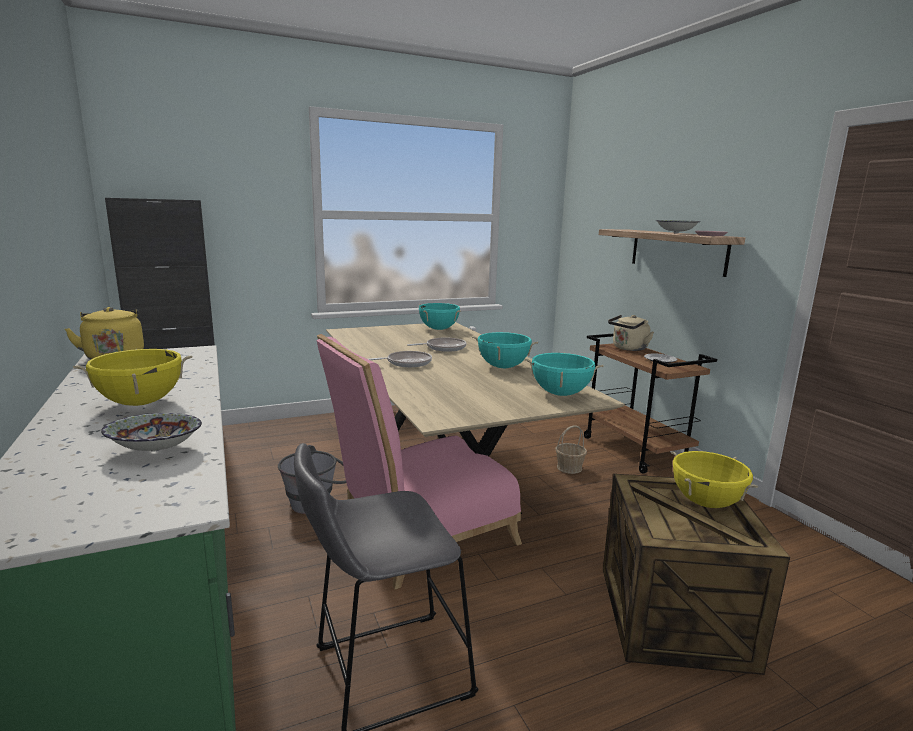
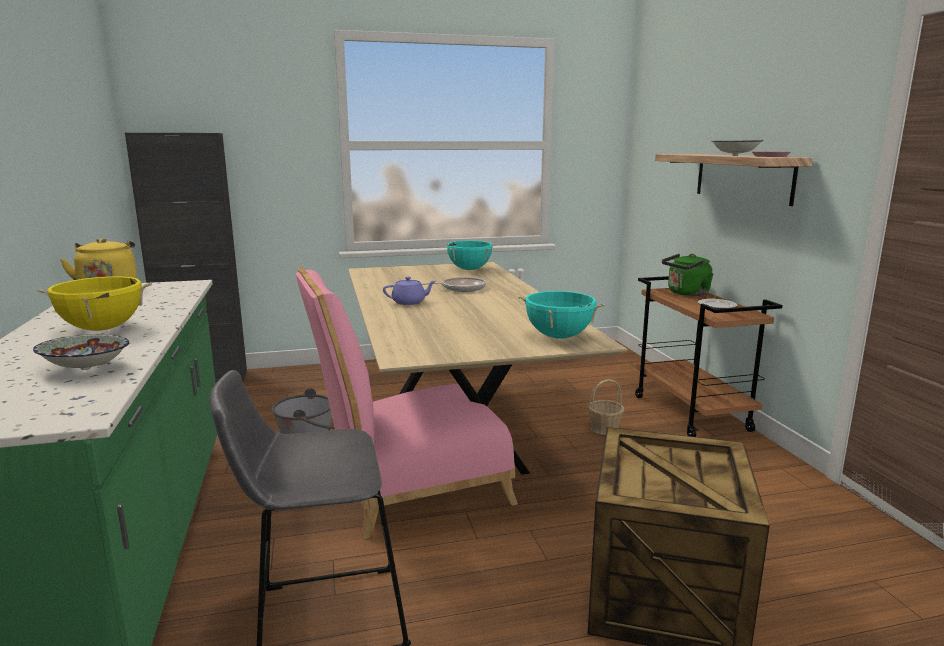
camera: 10 degrees right, 0 degrees up
frying pan [368,351,432,367] -> purple teapot [383,277,436,305]
turquoise cooking pot [472,332,538,368] -> none
beige kettle [608,315,654,351] -> green kettle [662,254,714,296]
yellow cooking pot [671,451,758,508] -> none

